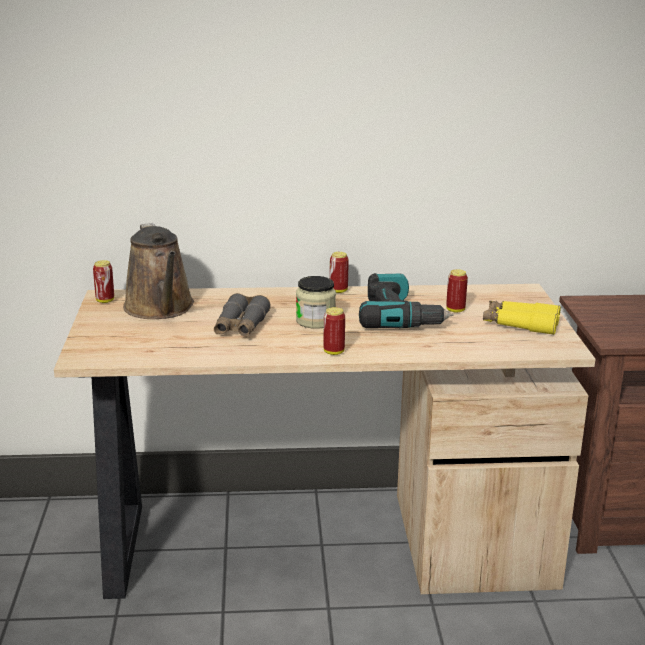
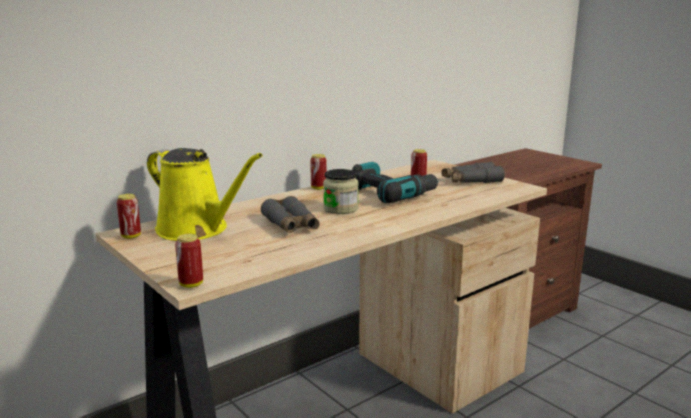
camera: 35 degrees left, 5 degrees down
brown watering can [123,223,194,319] -> yellow watering can [147,148,263,241]
can [323,307,345,355] -> can moved to [175,234,203,288]
yellow binoculars [483,301,561,335] -> grey binoculars [441,162,505,183]

